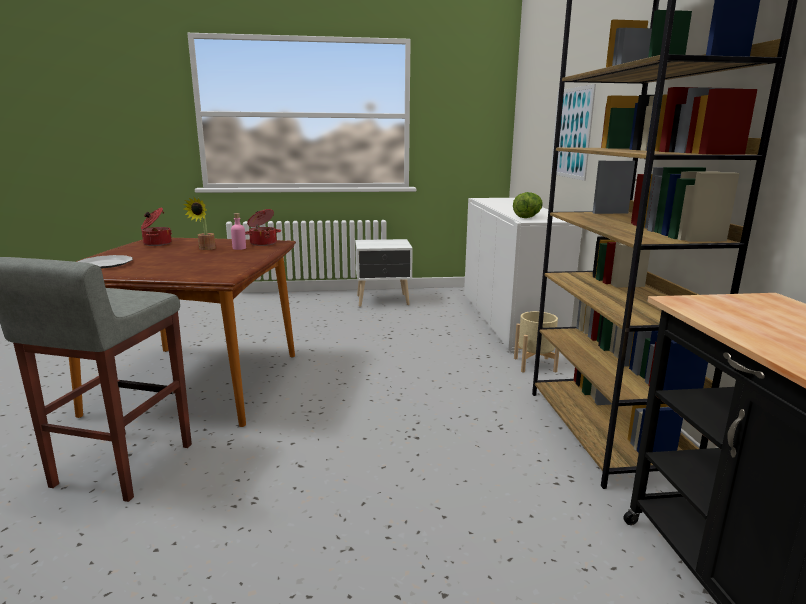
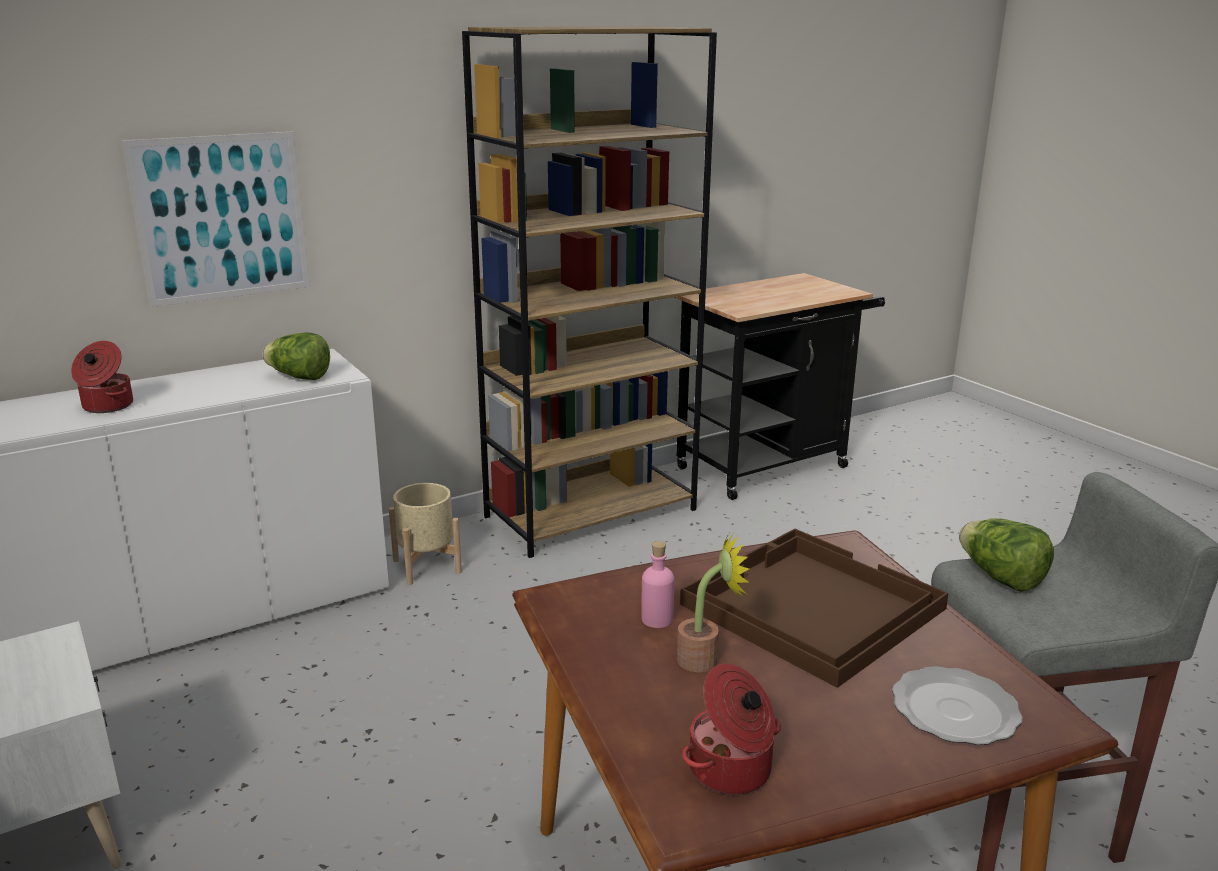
camera: 115 degrees left, 5 degrees up
cooking pot [245,209,281,246] -> cooking pot moved to [71,341,133,413]
none -> brown tray [680,529,949,688]
none -> lettuce [959,518,1054,592]

